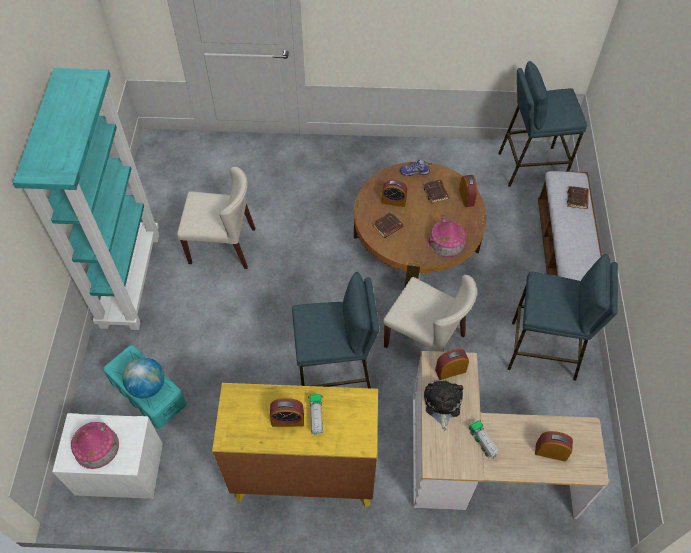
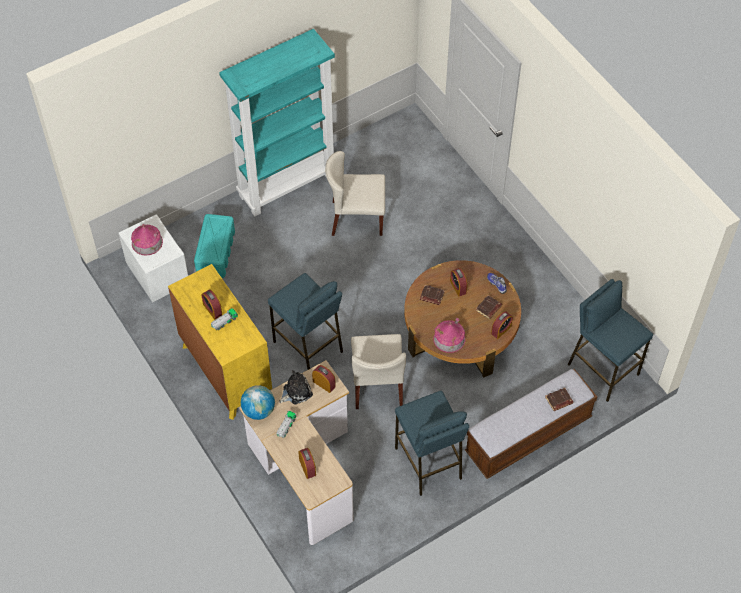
camera: 55 degrees right, 0 degrees up
globe [122,357,165,398] -> globe moved to [241,385,275,420]
beige chair [177,167,255,269] -> beige chair turned 120 degrees clockwise [325,151,385,236]

